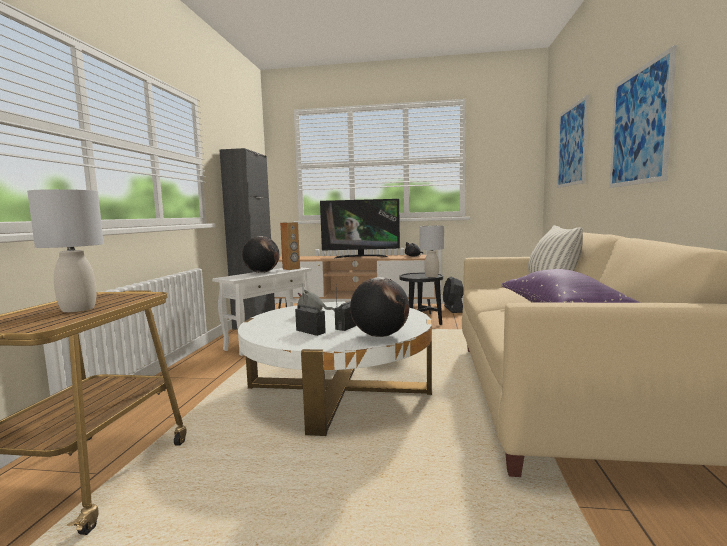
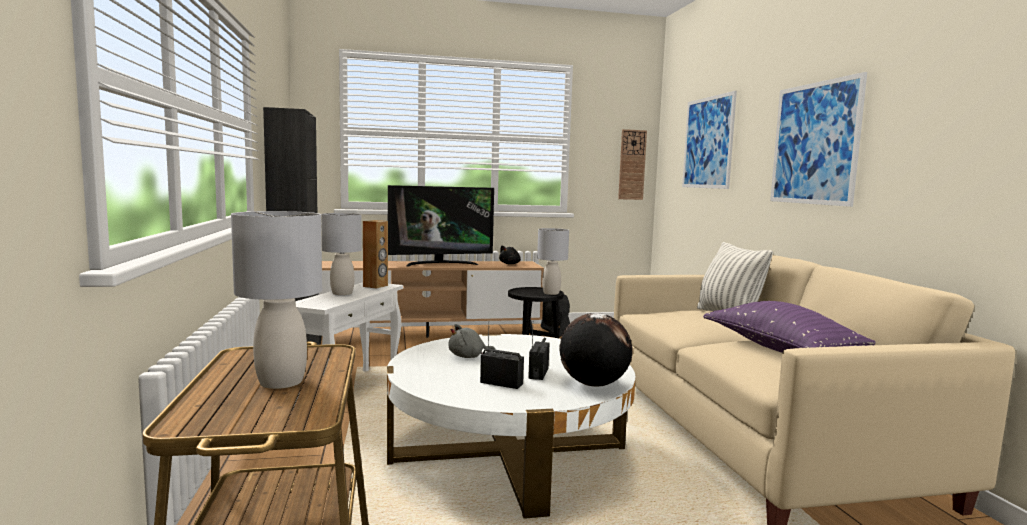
camera: 20 degrees left, 0 degrees up
globe [242,236,280,273] -> grey table lamp [321,213,362,295]
none -> wall clock [618,129,647,200]

